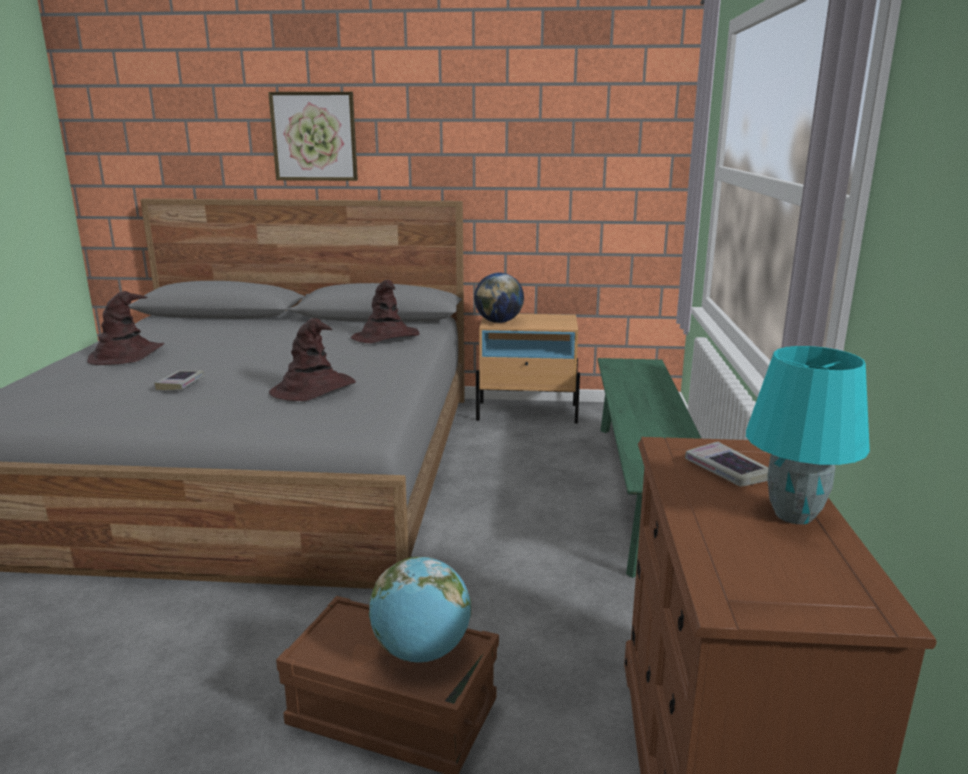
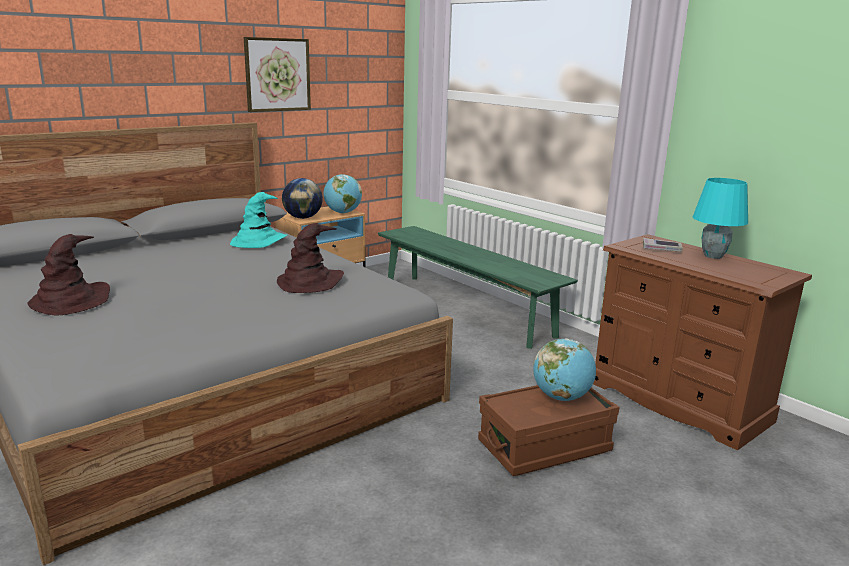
camera: 45 degrees left, 0 degrees up
book [154,371,204,390] -> none
picture [268,92,358,181] -> picture moved to [244,37,311,112]
brown hat [351,280,420,343] -> turquoise hat [230,192,287,248]
none -> globe [324,174,362,213]

